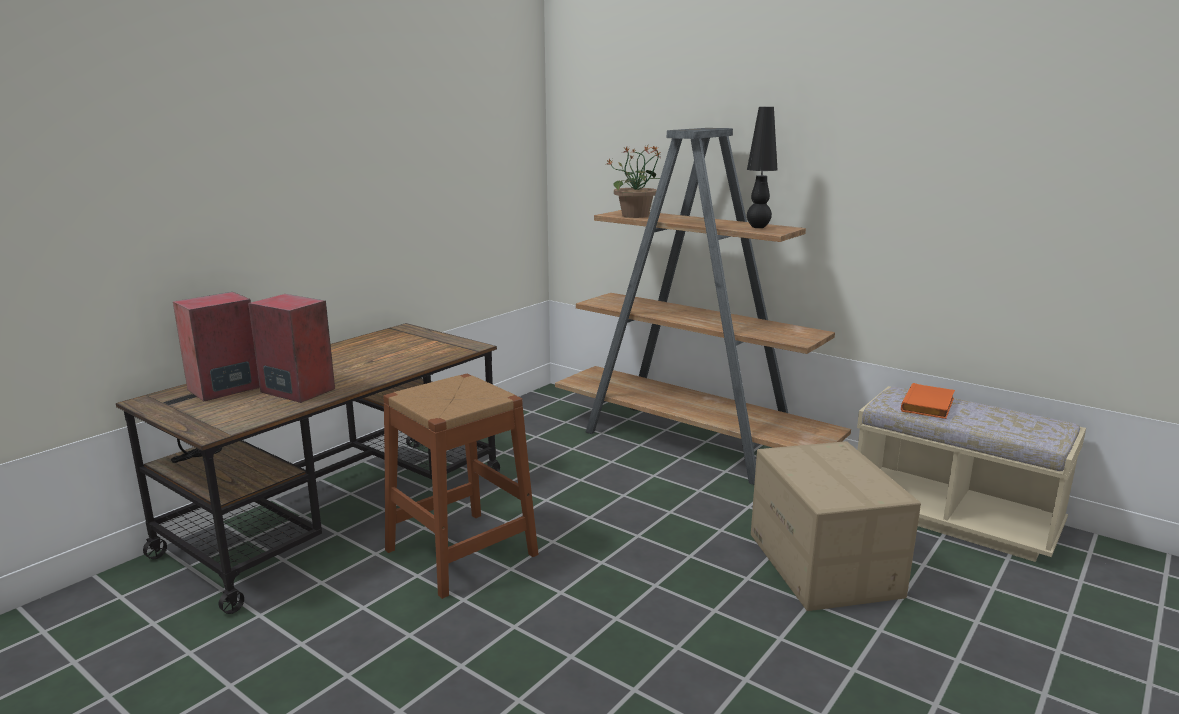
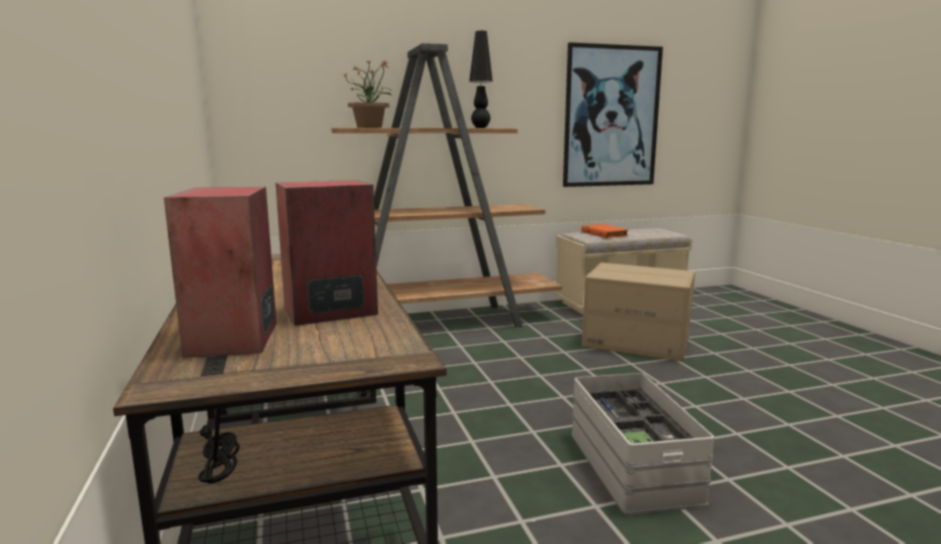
camera: 55 degrees left, 5 degrees down
brown stool [383,374,539,599] -> none
none -> picture [563,42,663,187]
none -> grey storage box [571,373,714,515]

